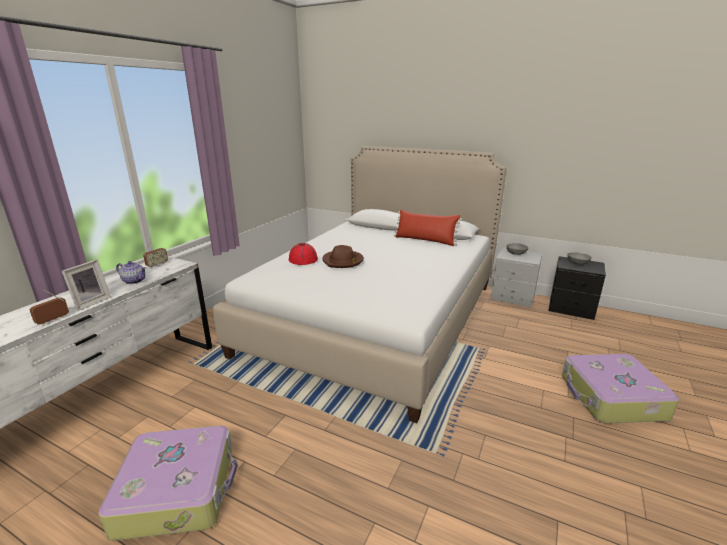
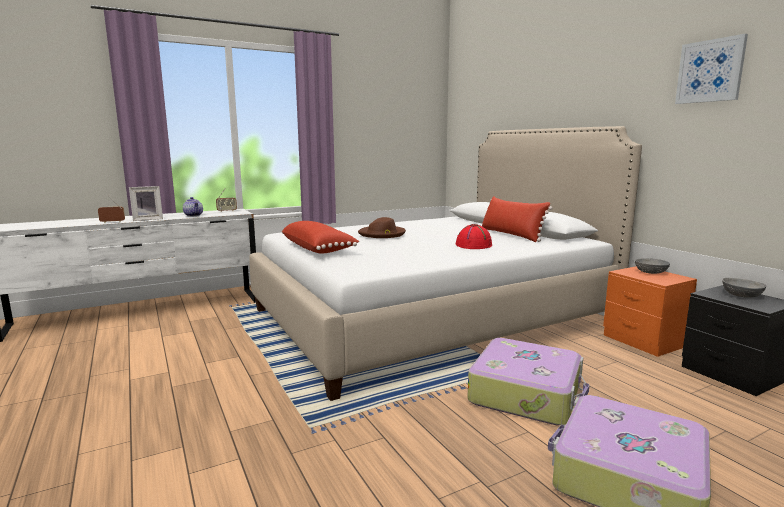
camera: 35 degrees right, 10 degrees down
suitcase [98,426,238,541] -> suitcase moved to [467,338,589,425]
red hat [289,243,318,265] -> red hat moved to [456,224,492,249]
grey nightstand [491,248,542,308] -> orange nightstand [603,266,697,357]
none -> red pillow [282,221,359,254]
none -> picture [675,34,748,104]

